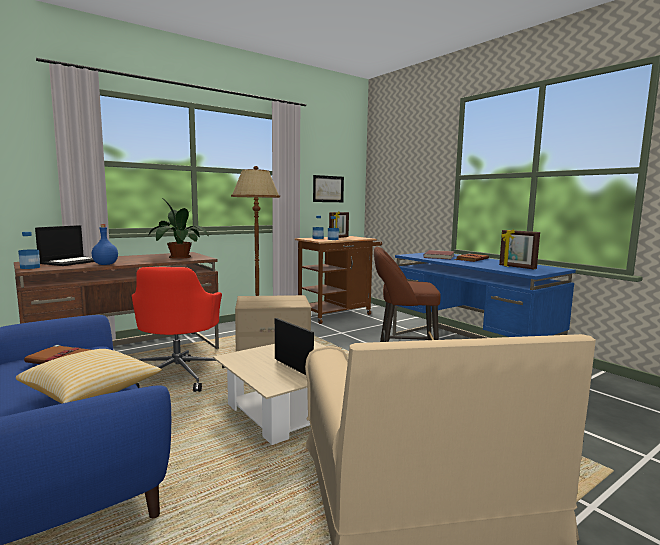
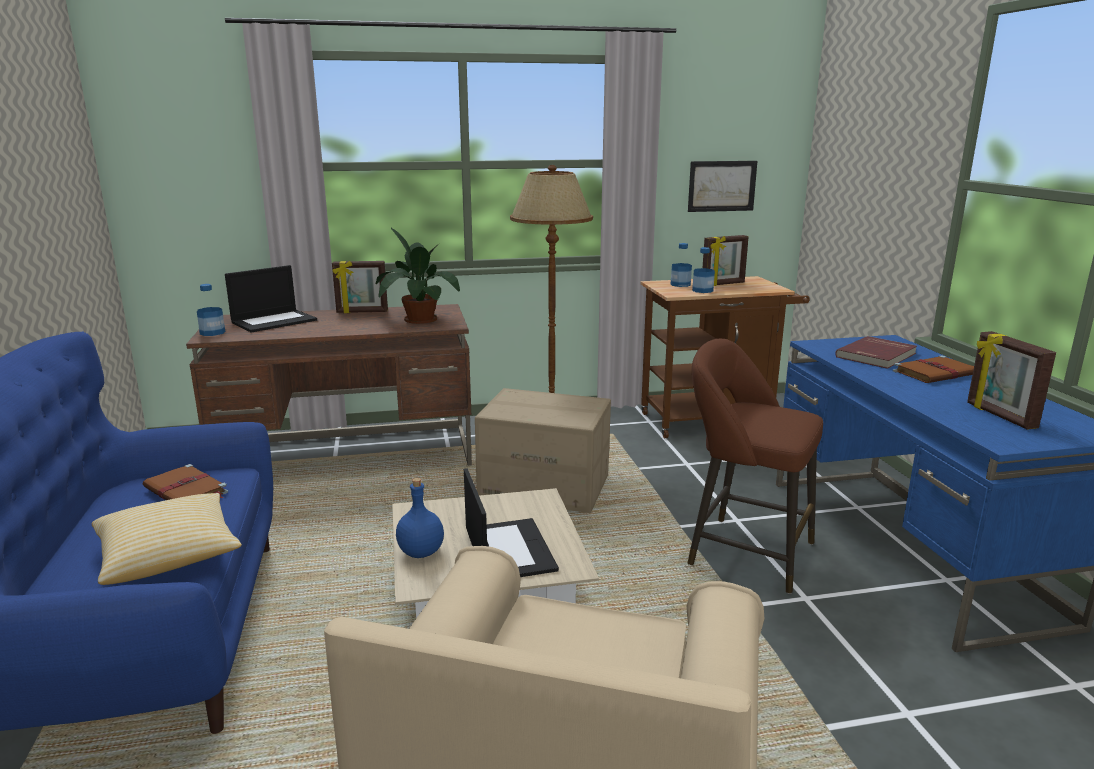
camera: 25 degrees right, 10 degrees up
blue bottle [92,224,118,265] -> blue bottle moved to [396,478,444,558]
red office chair [132,267,225,392] -> none
none -> picture frame [332,261,388,313]

